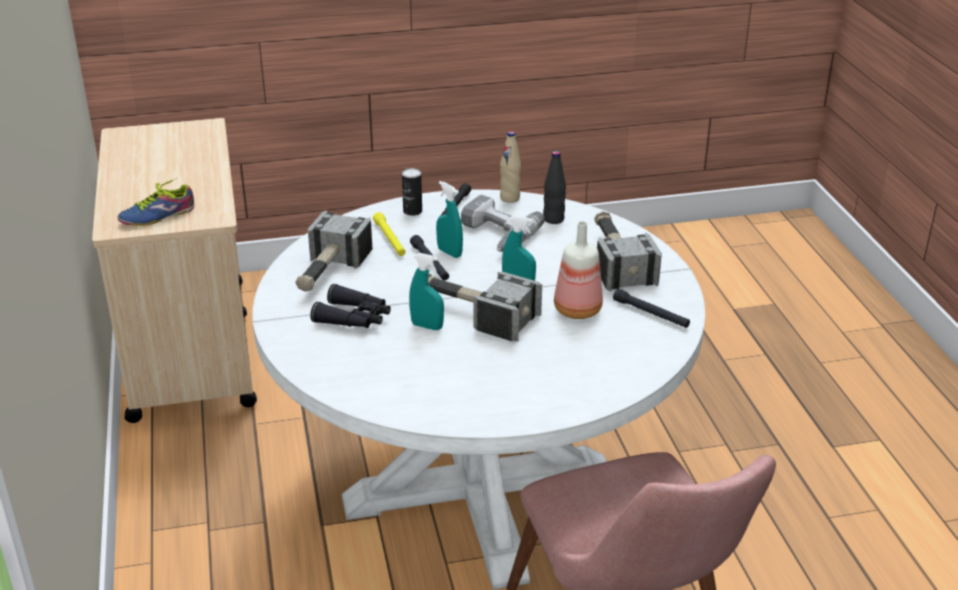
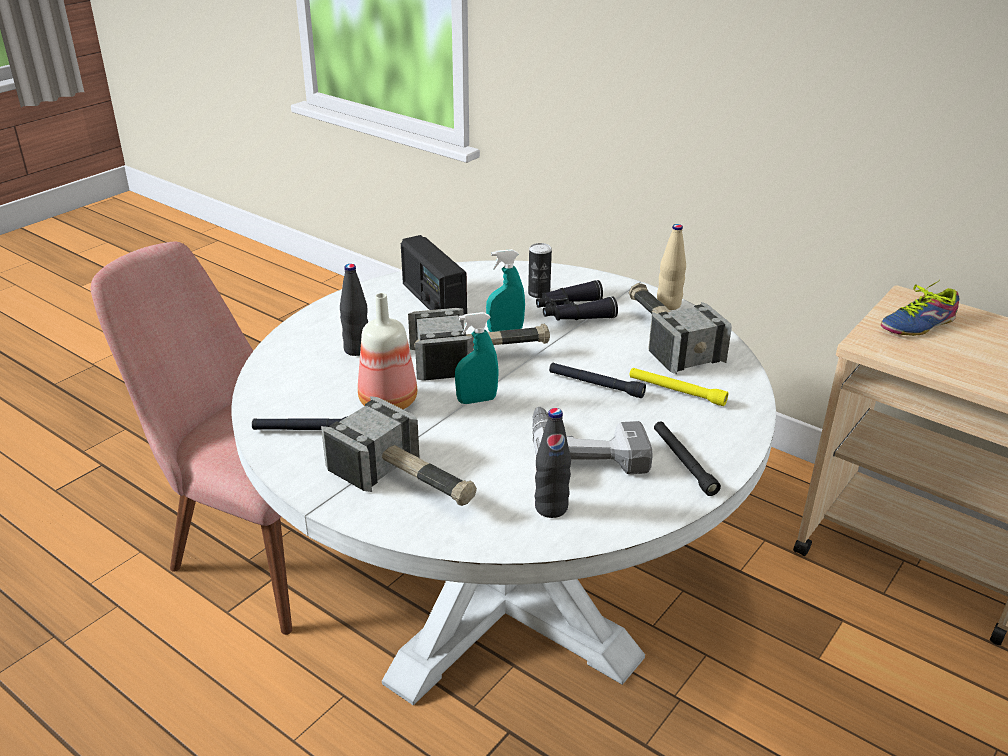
camera: 140 degrees right, 0 degrees up
shoe [117,178,194,226] -> shoe turned 135 degrees counterclockwise [881,280,959,336]
can [402,168,422,216] -> can moved to [528,243,552,298]
turquoise spray bottle [436,181,463,258] -> none
beige bottle [500,131,521,203] -> beige bottle moved to [657,224,686,310]
none -> black bottle [340,264,368,356]
none -> radio [401,235,467,314]

